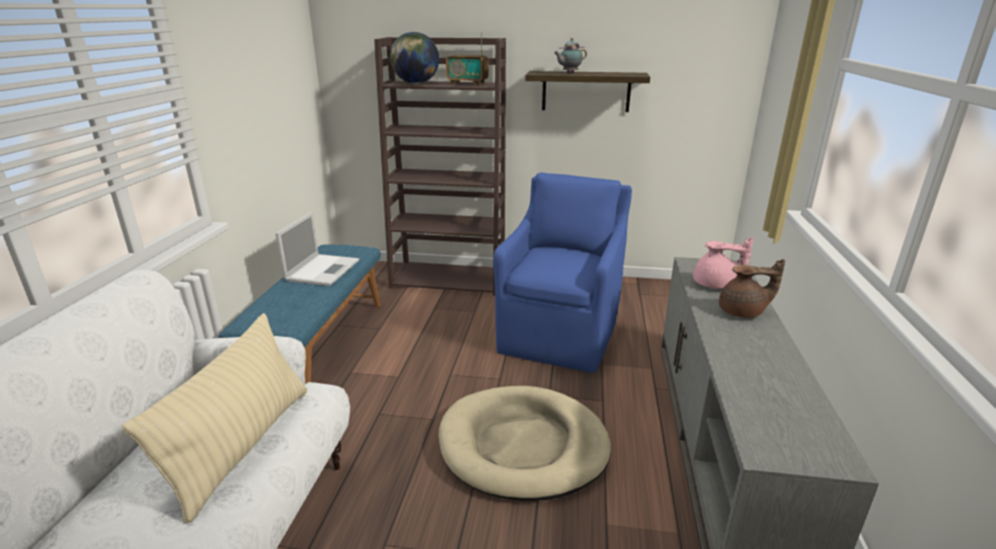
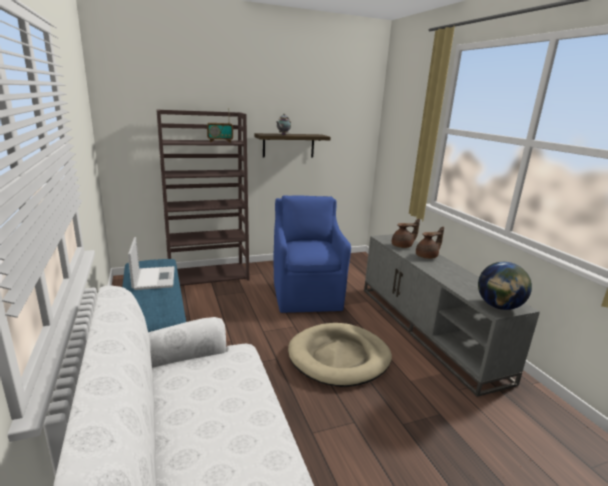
camera: 30 degrees left, 5 degrees down
beige pillow [122,313,307,524] -> none
globe [390,32,439,84] -> globe moved to [478,262,532,310]
pink teapot [693,237,754,289] -> brown teapot [392,219,420,248]

